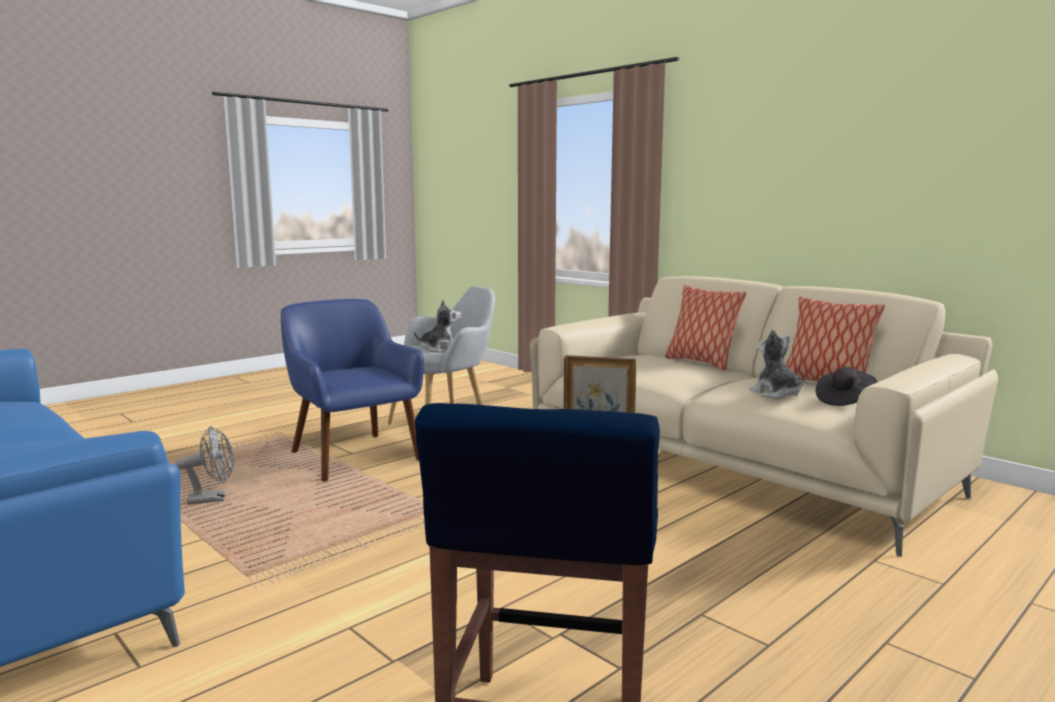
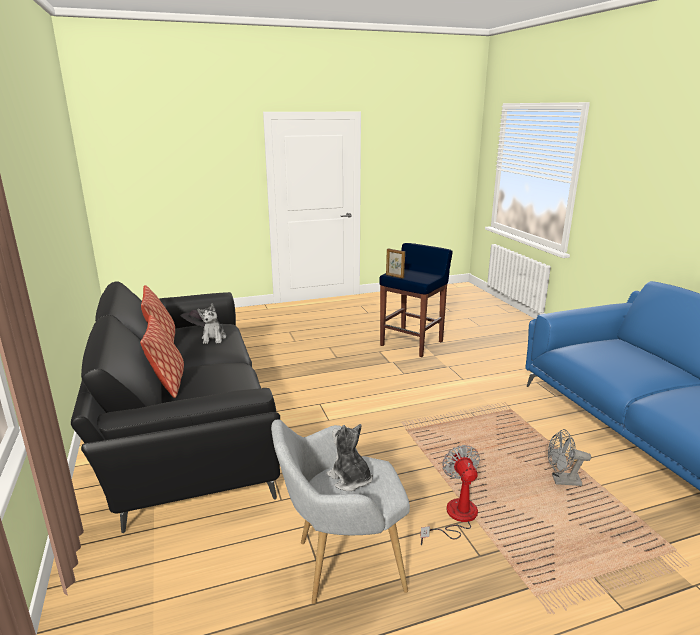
camera: 155 degrees left, 10 degrees up
blue armchair [281,299,424,481] -> fan [420,445,480,545]
plush toy [414,300,461,352] -> plush toy turned 45 degrees clockwise [327,424,373,491]
beige sofa [530,276,998,557] -> black sofa [71,281,280,533]

